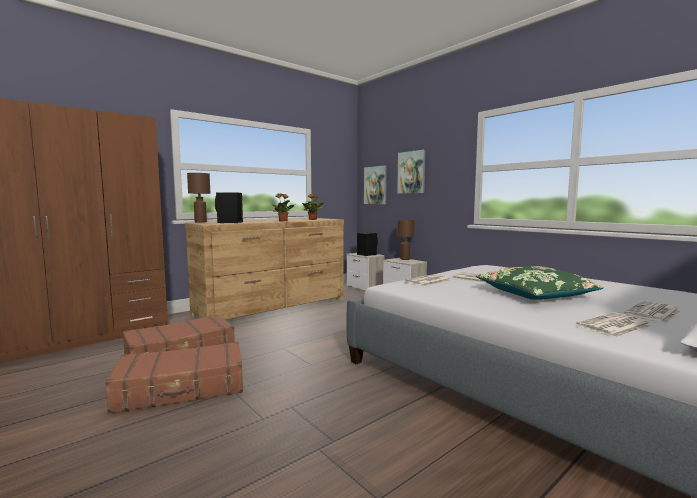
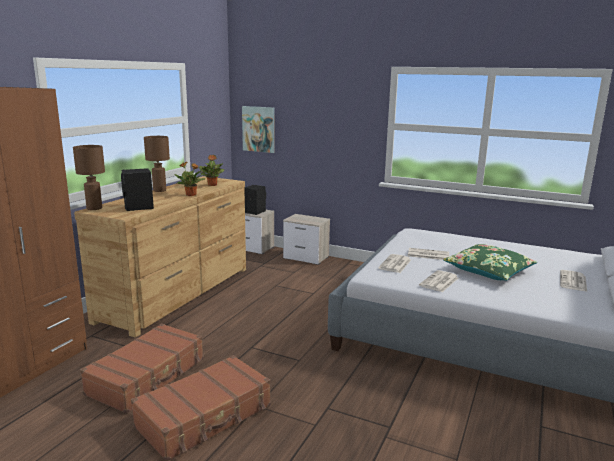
camera: 25 degrees left, 10 degrees up
picture [397,150,425,194] -> none
brown table lamp [397,220,414,260] -> brown table lamp moved to [144,136,170,192]
newspaper [576,313,652,338] -> newspaper moved to [419,270,458,292]

